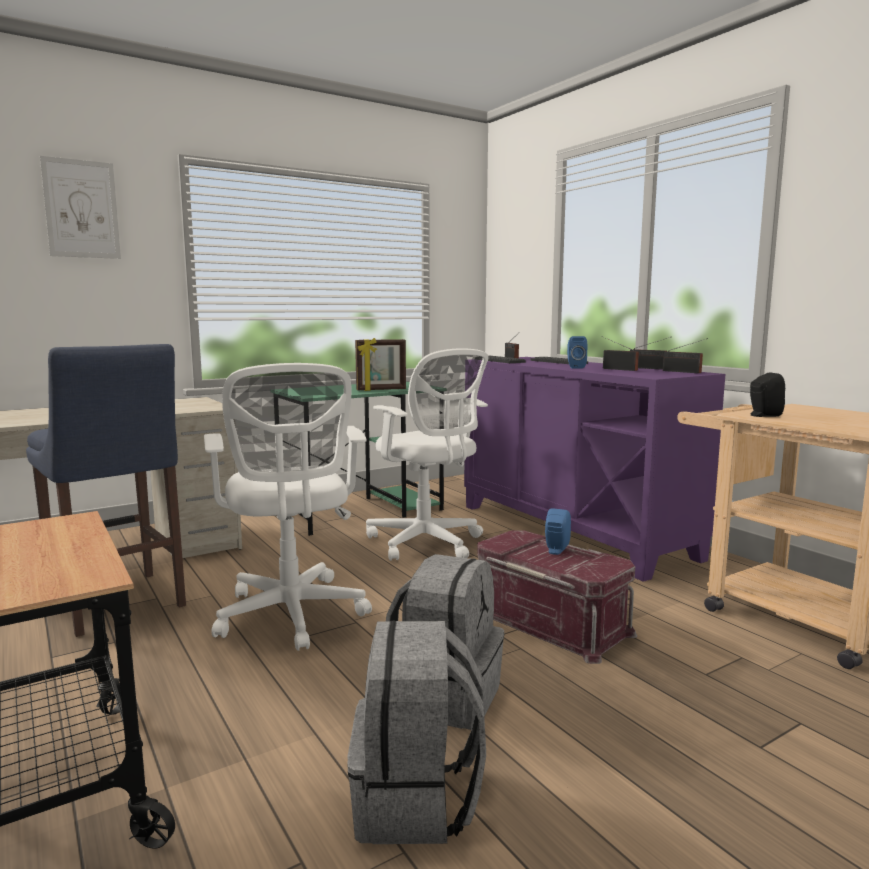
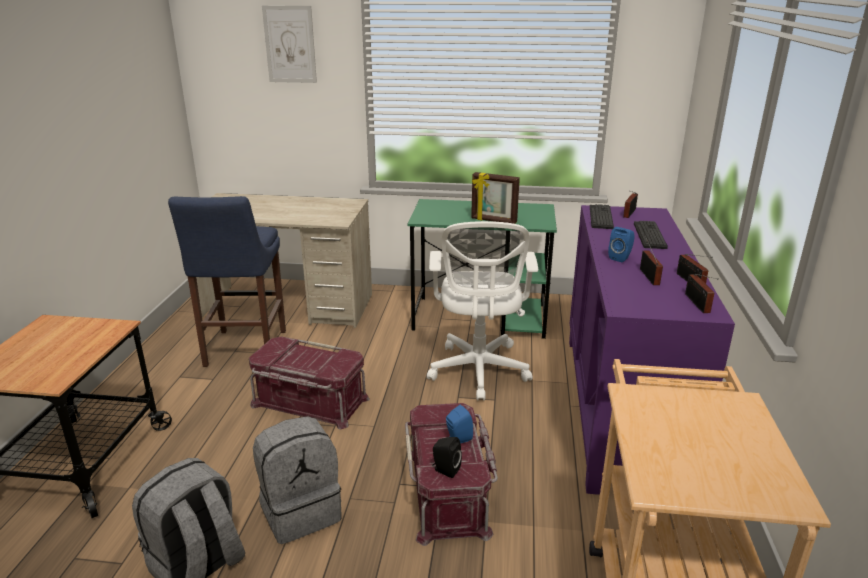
camera: 40 degrees right, 15 degrees up
white office chair [204,363,372,651] -> red storage box [249,336,370,429]
black speaker [750,372,785,417] -> black speaker moved to [432,437,462,478]

